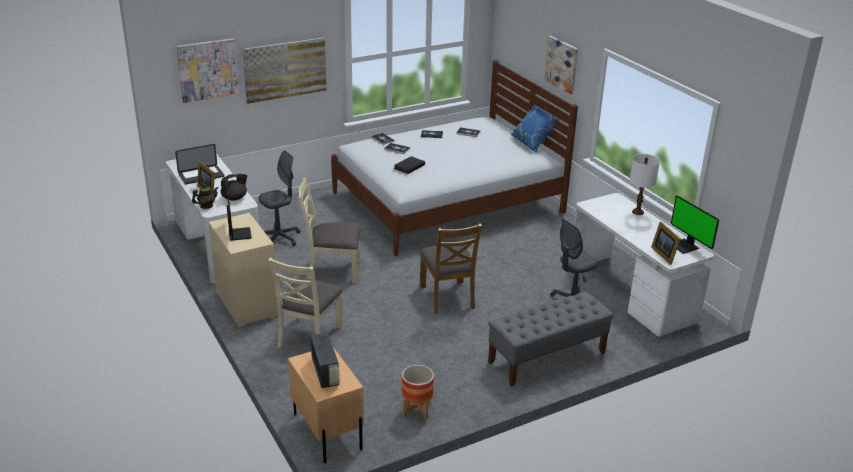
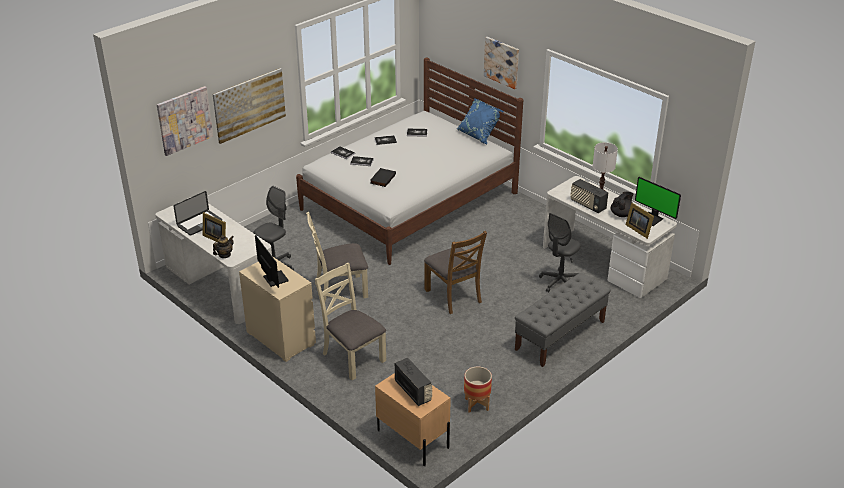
camera: 15 degrees left, 5 degrees up
black teapot [221,174,247,201] -> black teapot moved to [611,192,633,217]
beige chair [268,258,343,348] -> beige chair turned 135 degrees clockwise [315,263,386,380]
none -> radio [570,179,608,213]

